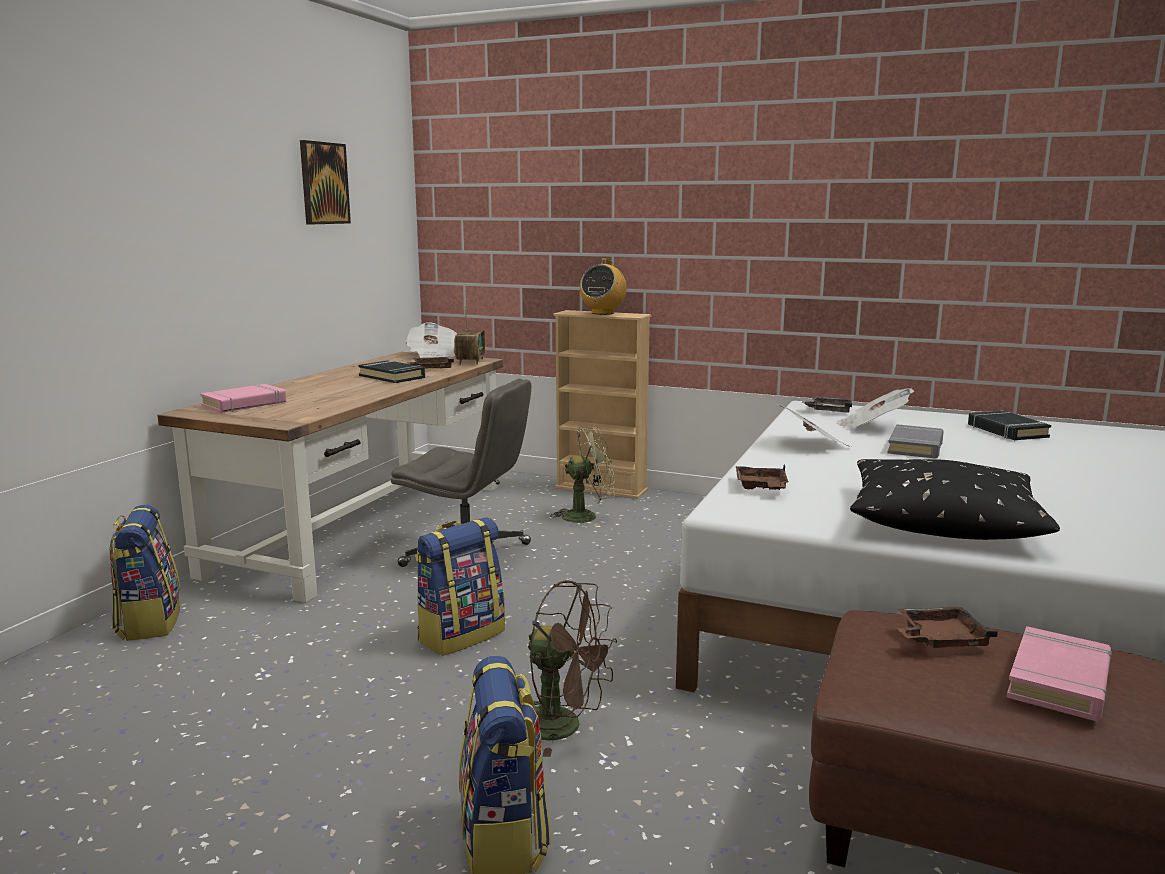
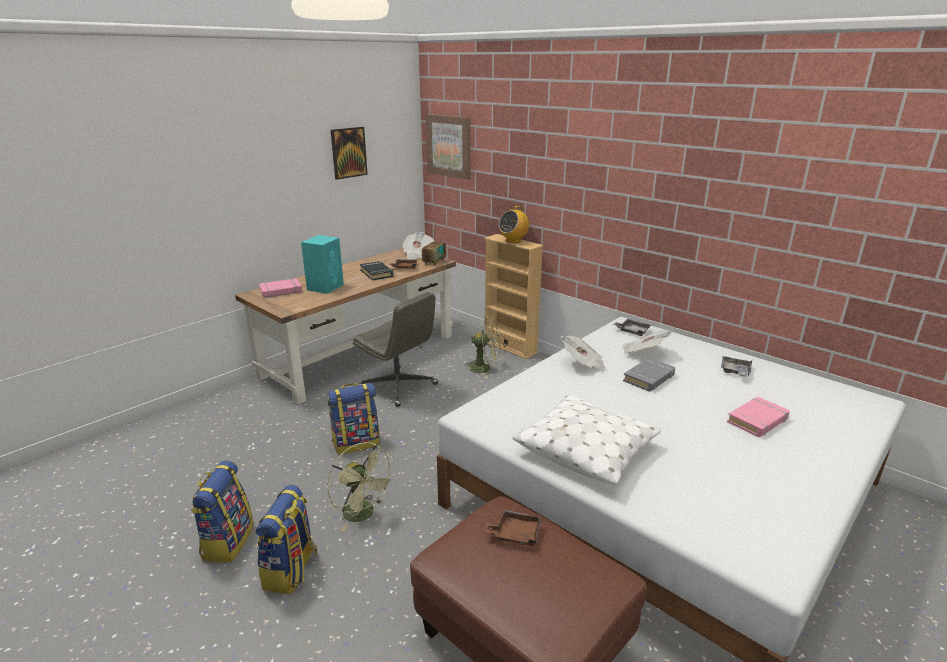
camera: 20 degrees right, 10 degrees up
backpack [109,505,180,641] -> backpack moved to [191,461,254,562]
brown fan [528,580,617,757] -> green fan [327,442,396,531]
brown tray [736,464,789,490] -> none
black pillow [850,459,1060,540] -> white pillow [512,395,661,485]
black book [968,411,1051,440] -> grey tray [721,356,752,377]
pink book [1007,626,1112,721] -> pink book moved to [727,396,790,437]
none -> turquoise speaker [301,235,344,294]
none -> picture [426,114,471,180]

